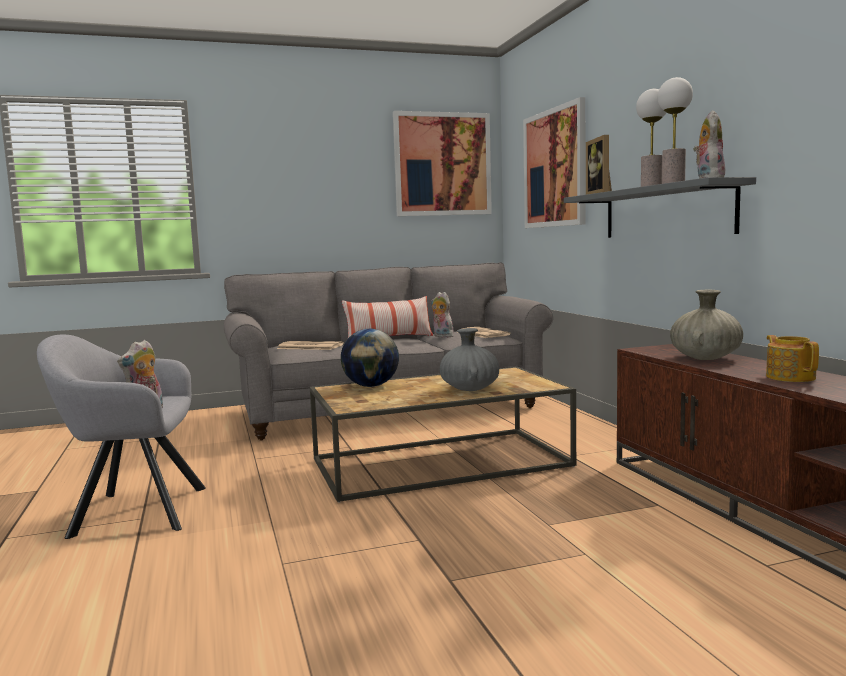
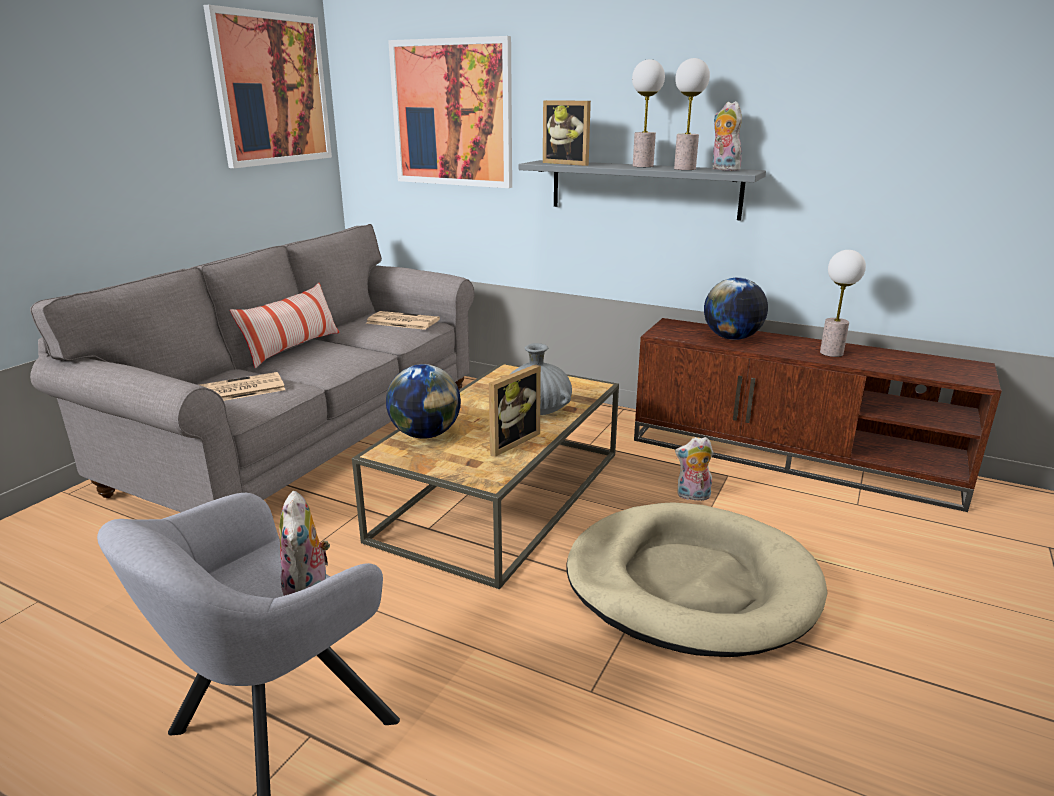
camera: 45 degrees left, 15 degrees up
plush toy [431,292,454,337] -> plush toy moved to [675,437,714,501]
beige vase [670,290,743,360] -> globe [704,277,768,340]
teapot [766,335,819,382] -> table lamp [820,250,866,357]
none -> picture frame [489,364,541,457]
none -> beige dog bed [566,502,828,657]

